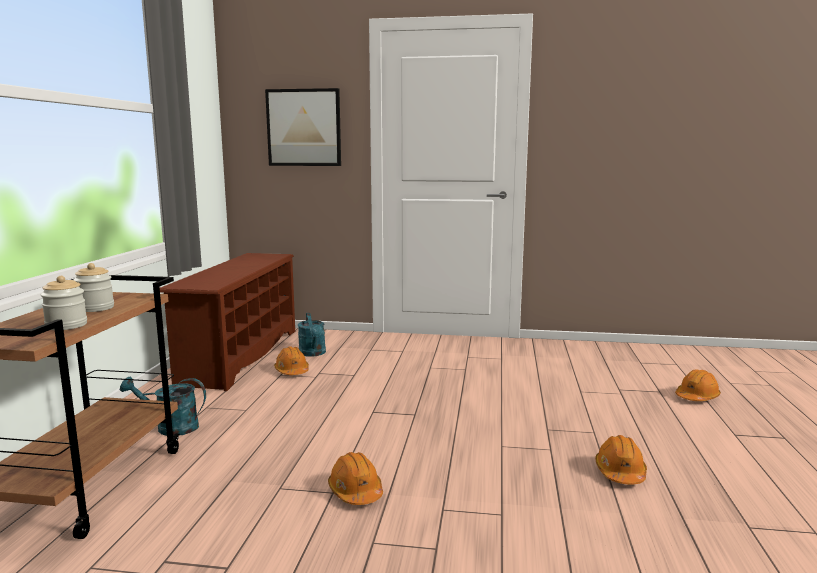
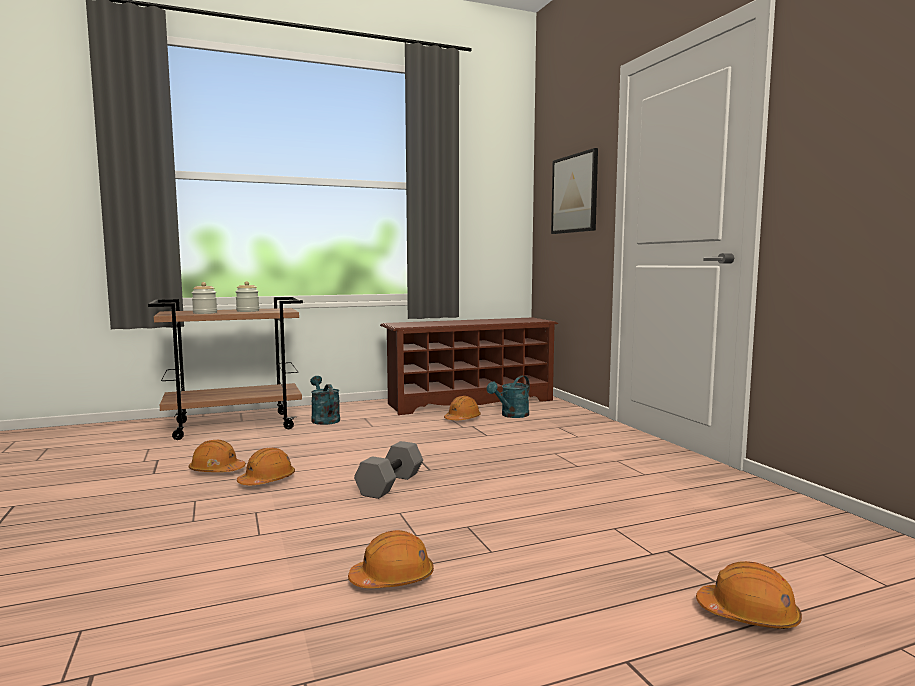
camera: 60 degrees right, 5 degrees down
none -> orange hard hat [189,440,246,472]
none -> grey dumbbell [354,441,423,499]

